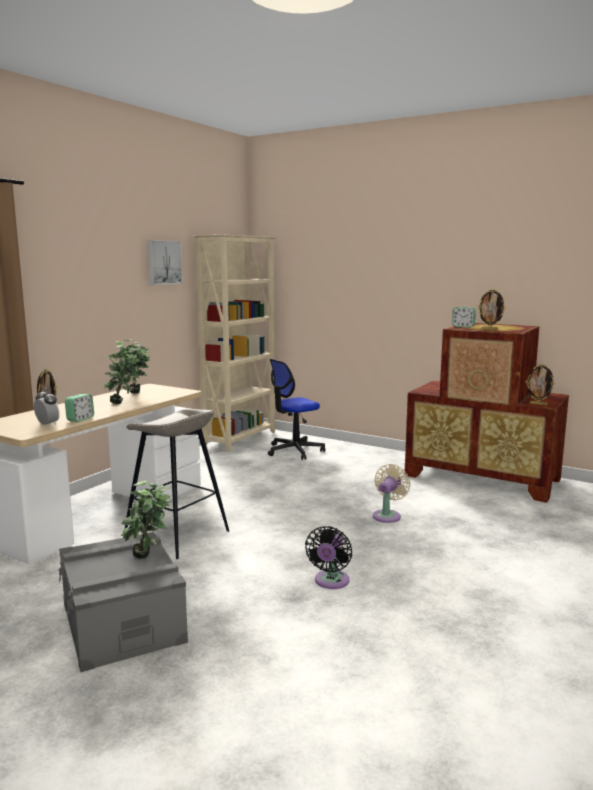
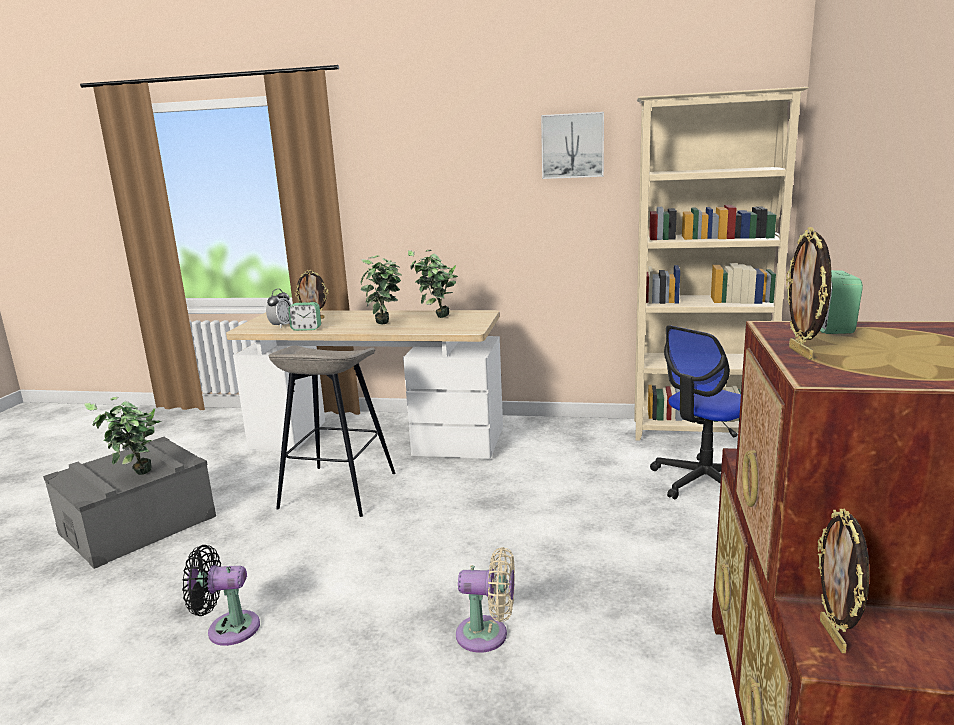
camera: 70 degrees right, 5 degrees up
office chair [268,359,325,460] -> office chair turned 75 degrees counterclockwise [650,326,741,499]

